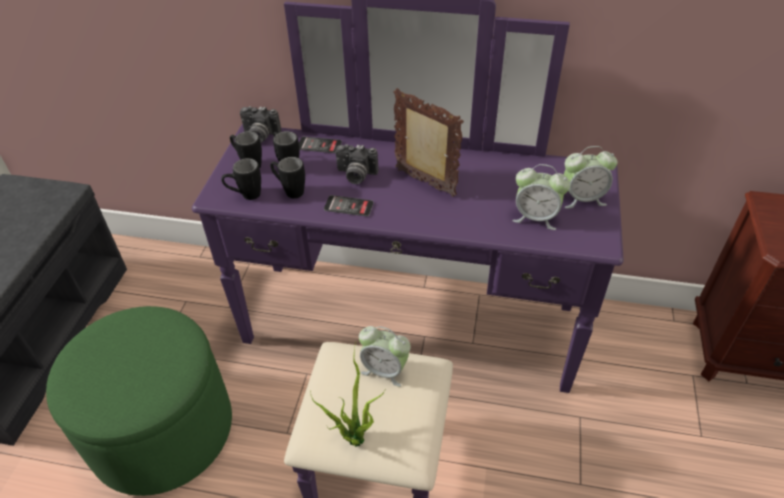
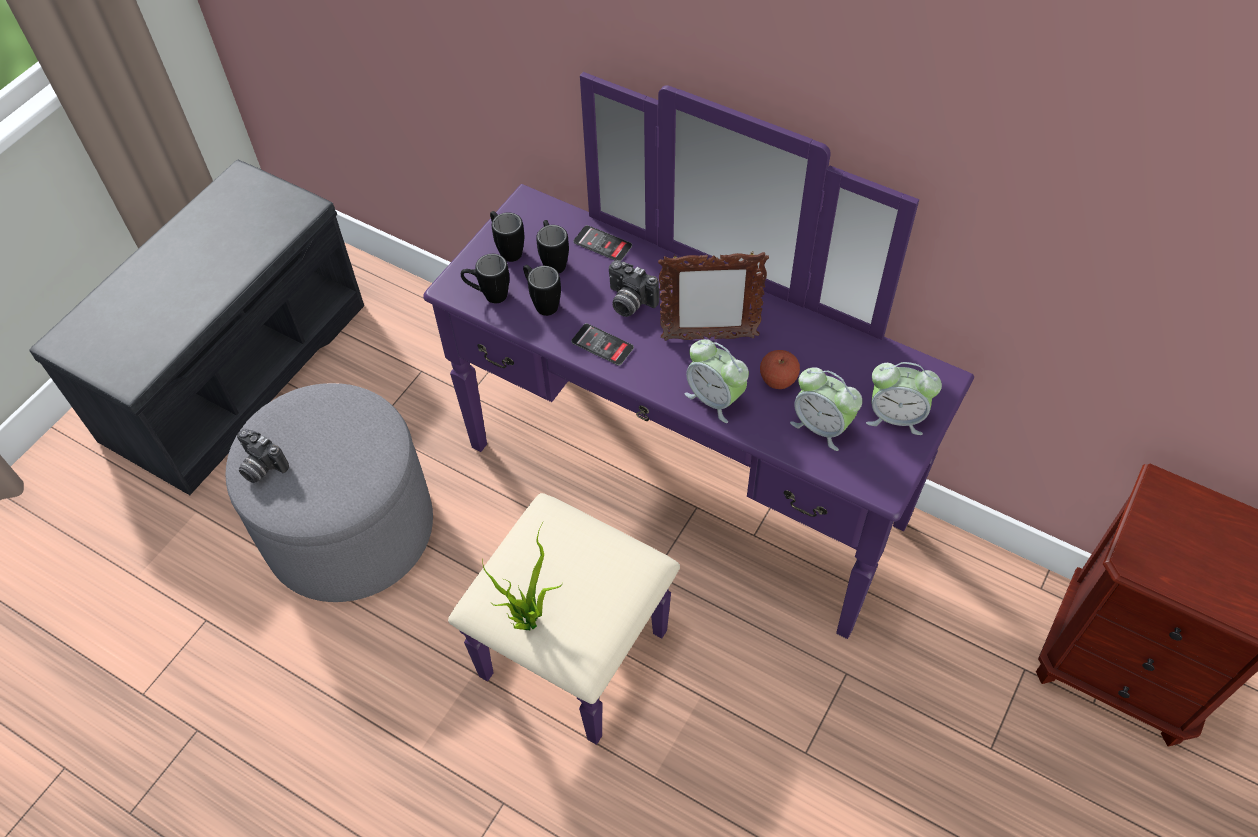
camera: 20 degrees right, 10 degrees up
green ottoman [46,306,232,496] -> grey ottoman [226,383,433,602]
camera [240,106,281,143] -> camera moved to [237,429,289,483]
alarm clock [359,326,411,387] -> alarm clock moved to [684,339,749,423]
picture frame [393,88,464,197] -> picture frame turned 120 degrees clockwise [658,251,769,341]
none -> apple [760,350,800,389]

